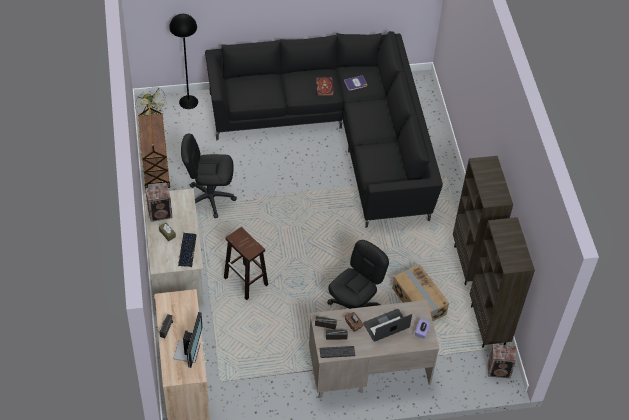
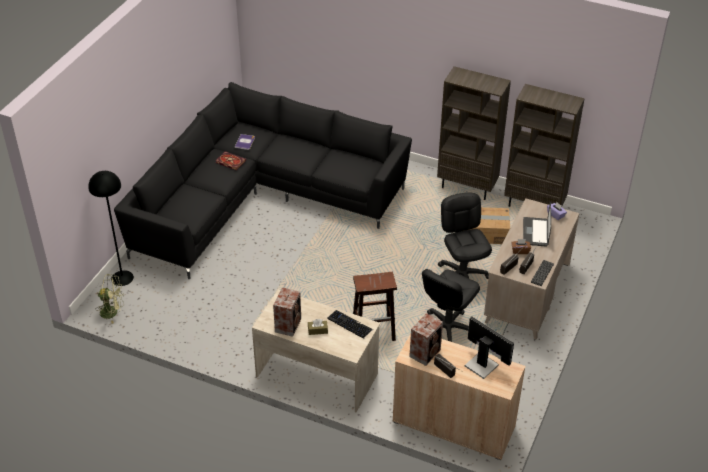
camera: 55 degrees left, 10 degrees down
brown cart [138,102,170,188] -> none
black office chair [181,134,237,218] -> black office chair moved to [422,269,480,342]
speaker [488,344,516,378] -> speaker moved to [409,313,443,366]

